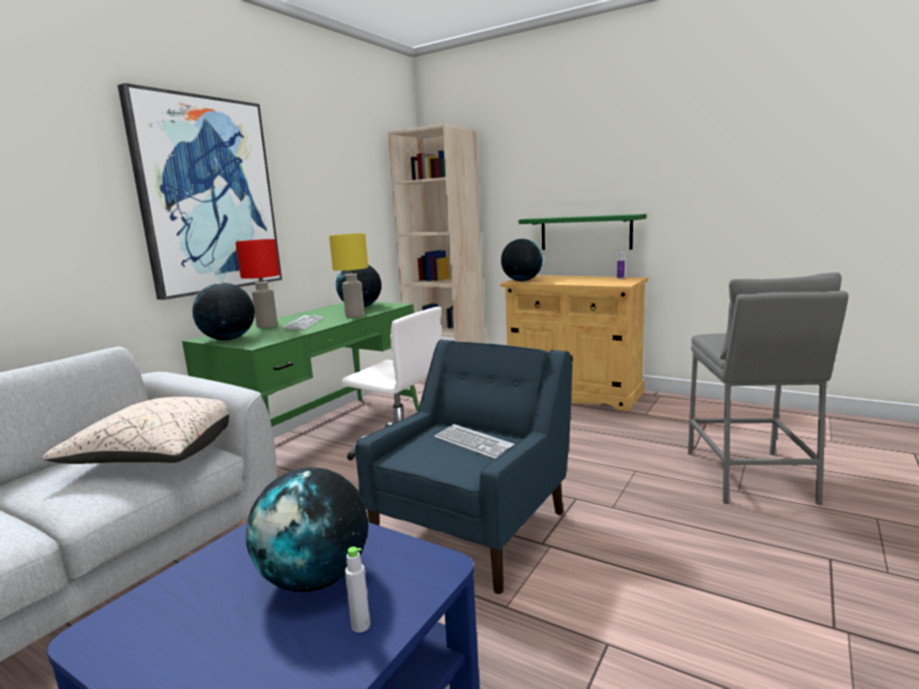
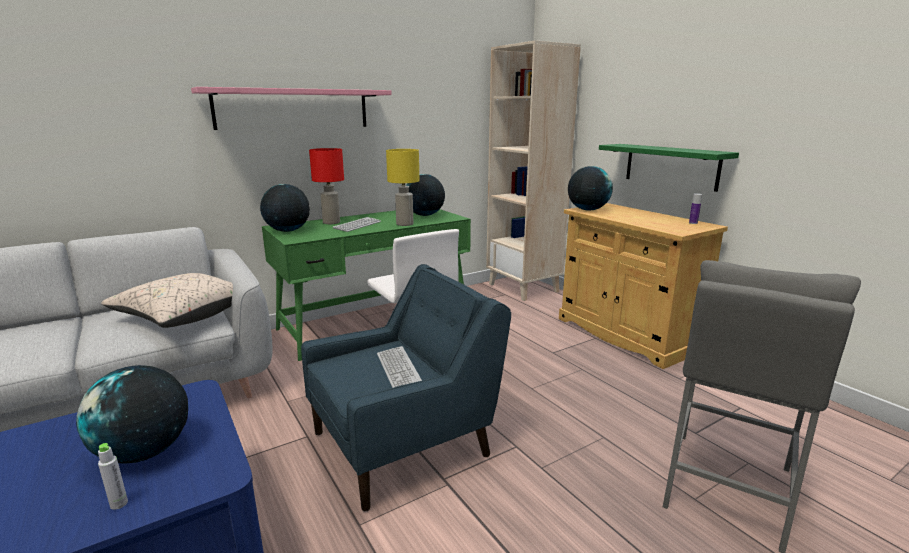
camera: 25 degrees right, 5 degrees up
picture [117,83,282,300] -> pink shelf [191,87,392,130]

